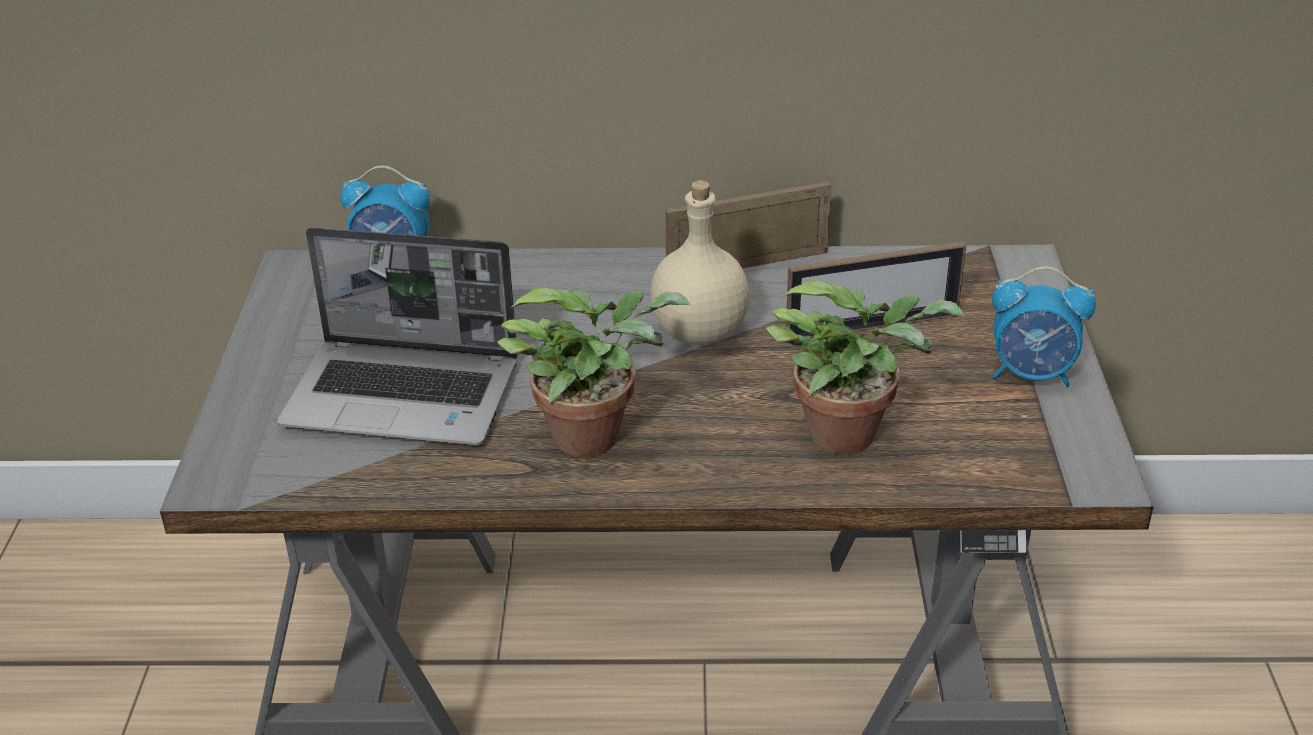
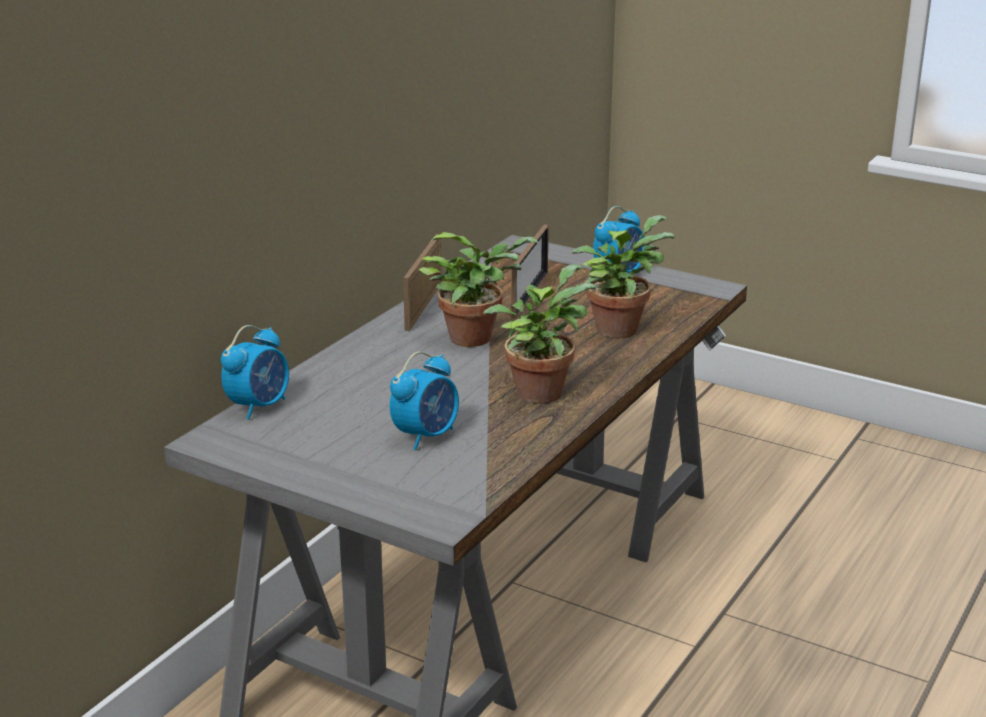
camera: 60 degrees left, 10 degrees down
laptop [277,227,518,445] -> alarm clock [390,352,459,450]
beige bottle [650,180,750,345] -> potted plant [419,232,539,347]

